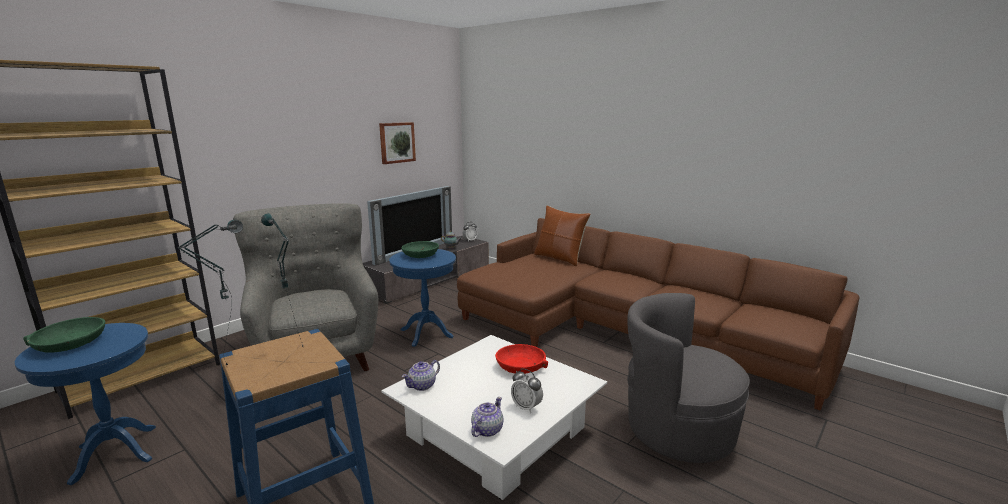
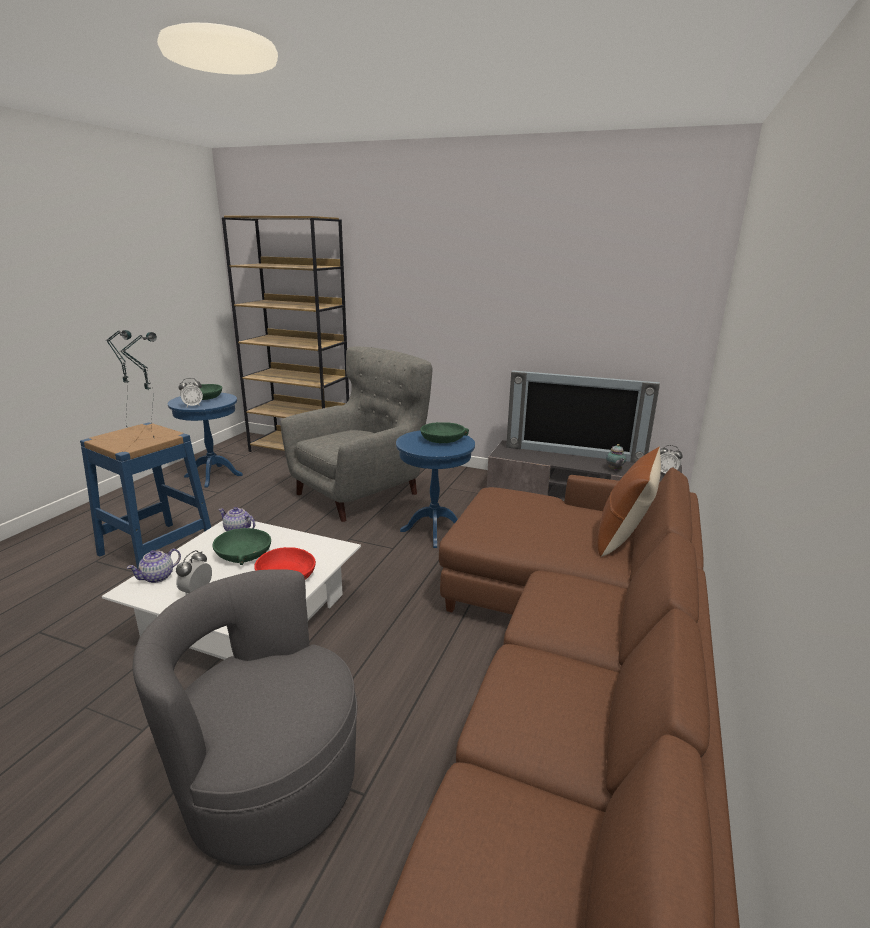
camera: 70 degrees right, 5 degrees up
picture [379,122,416,164] -> none
teapot [471,397,503,437] -> teapot turned 120 degrees clockwise [127,548,181,583]
grey armchair [627,293,750,463] -> grey armchair turned 75 degrees counterclockwise [133,569,357,866]
none -> alarm clock [178,378,203,407]
none -> green bowl [212,528,271,565]

